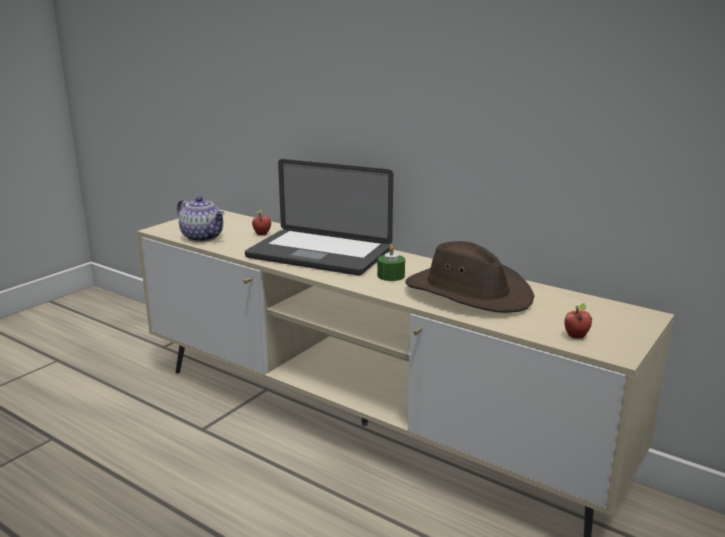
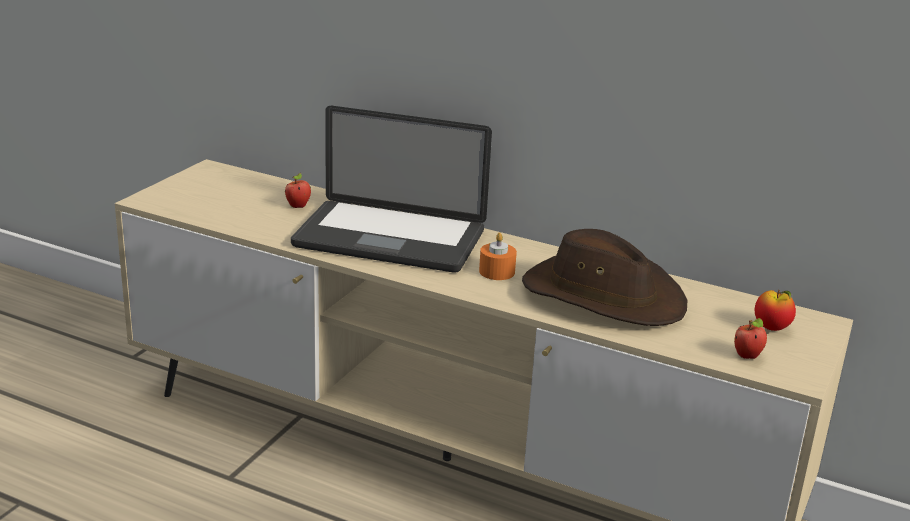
camera: 10 degrees left, 5 degrees up
teapot [177,196,225,242] -> none
green candle [377,245,405,281] -> orange candle [479,232,517,280]
none -> apple [755,290,796,331]

